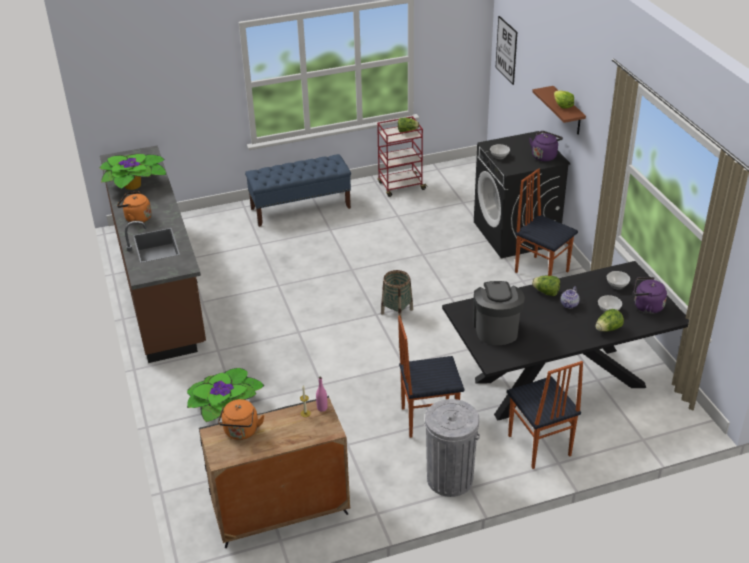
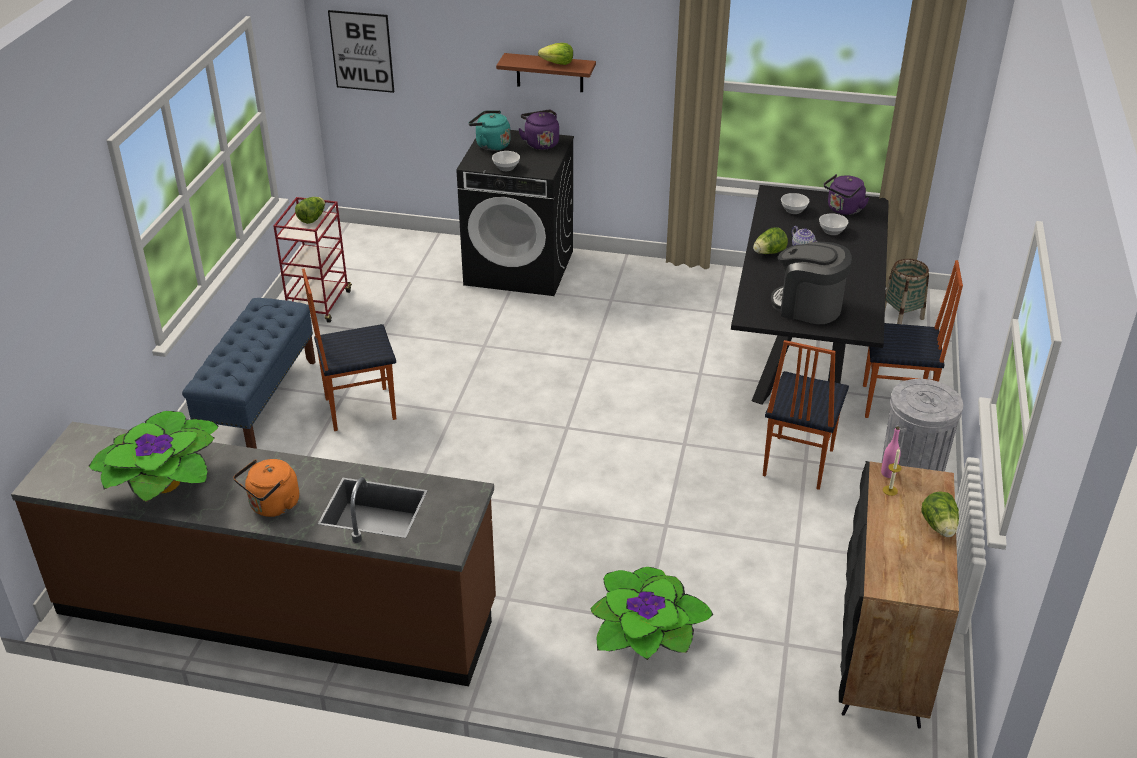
camera: 60 degrees left, 0 degrees up
orange kettle [218,399,265,440] -> none
basket [381,270,413,320] -> basket moved to [885,259,929,324]
chair [515,168,578,276] -> chair moved to [302,269,396,431]
lettuce [595,309,624,332] -> lettuce moved to [921,492,959,537]
none -> turquoise kettle [469,111,511,151]

